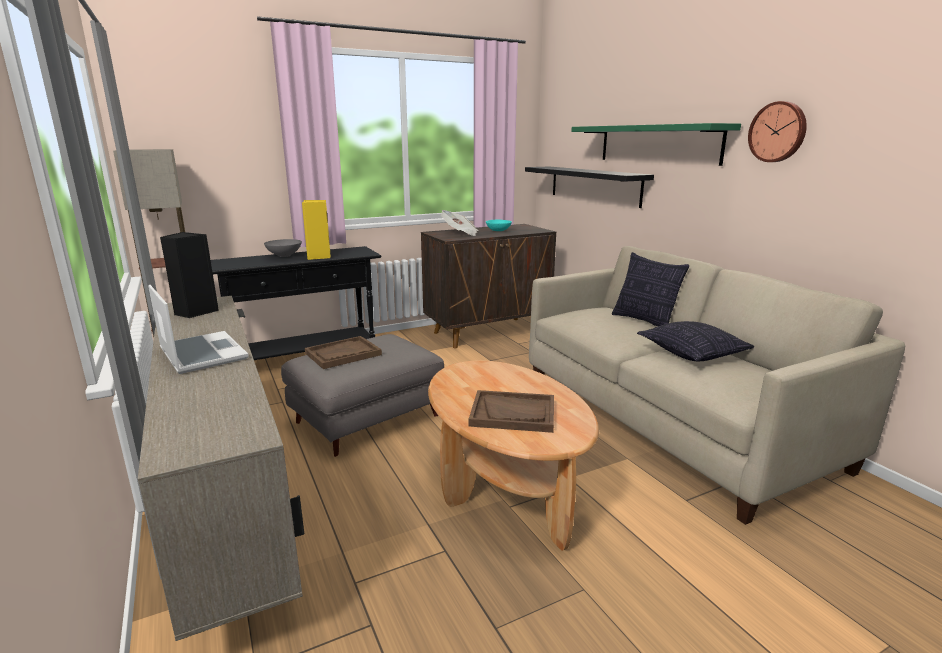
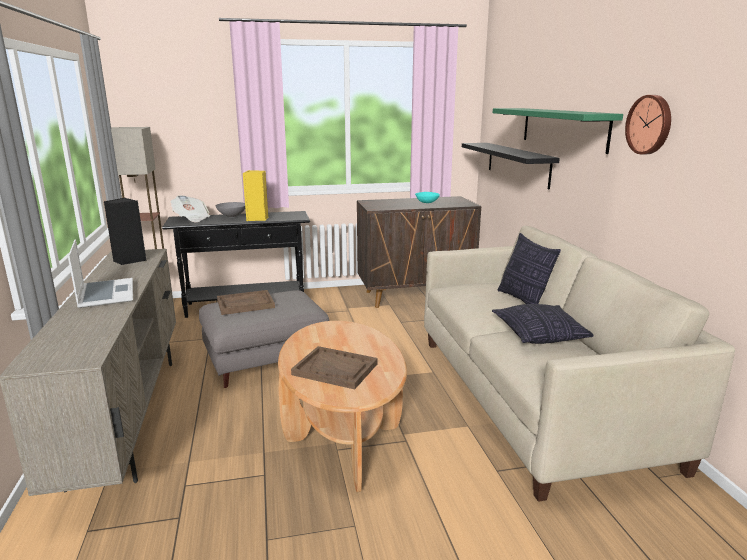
camera: 15 degrees right, 0 degrees up
newspaper [441,210,478,236] -> newspaper moved to [171,195,210,222]

